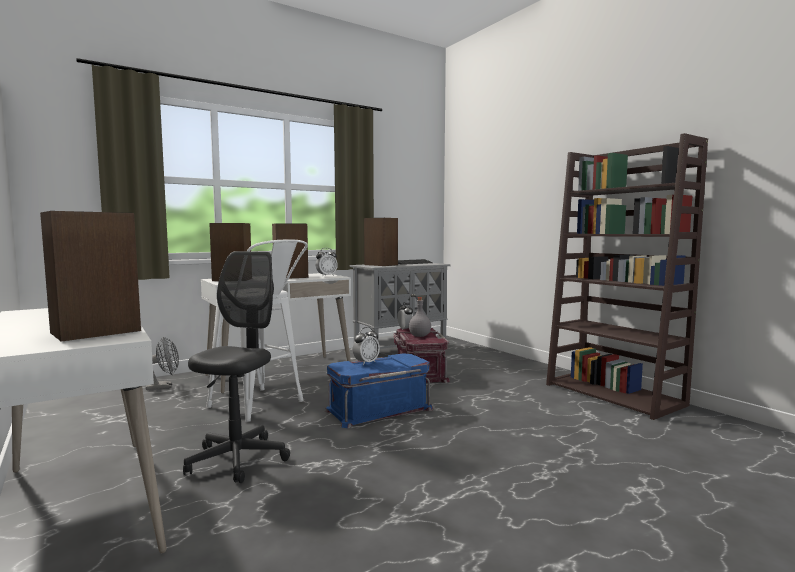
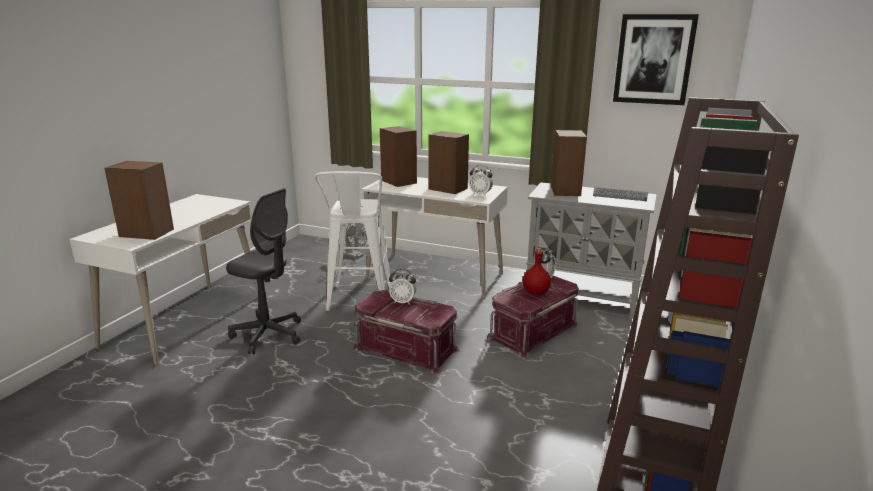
camera: 55 degrees right, 15 degrees up
grey office chair [183,251,290,483] -> grey office chair turned 45 degrees clockwise [226,188,301,354]
blue storage box [325,353,433,428] -> red storage box [353,290,460,374]
grey bottle [409,297,431,337] -> red bottle [523,248,551,295]
none -> picture [613,14,699,105]

